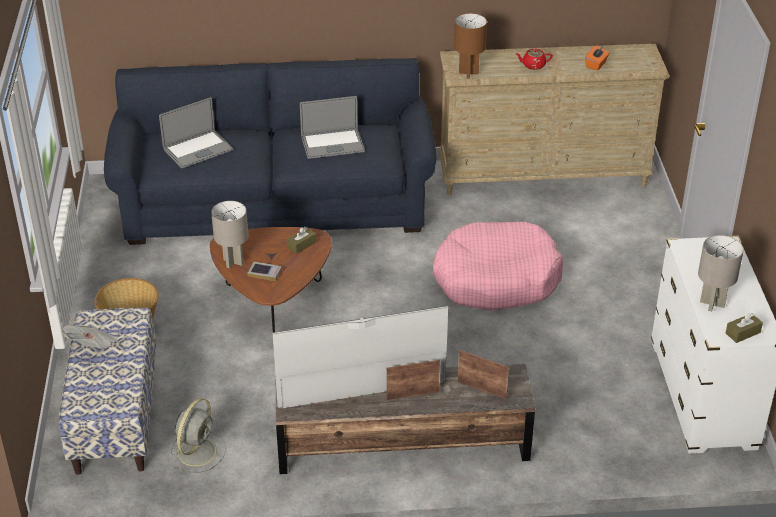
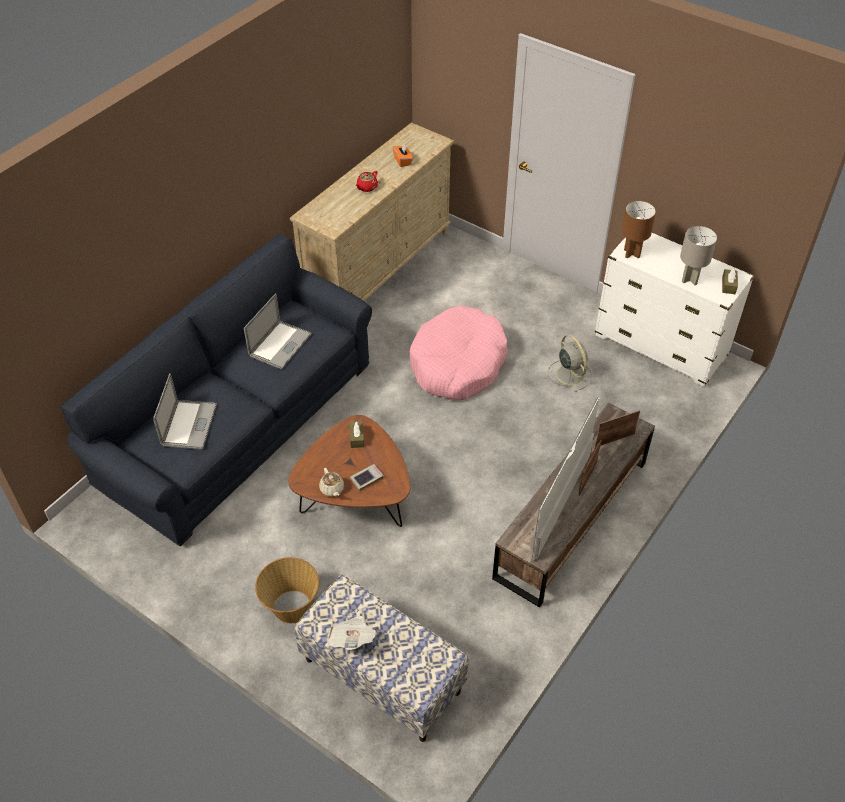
camera: 50 degrees left, 10 degrees up
grey fan [171,398,226,473] -> grey fan moved to [548,335,592,392]
grey table lamp [211,201,248,268] -> beige teapot [319,468,344,497]
brown table lamp [454,13,487,78] -> brown table lamp moved to [621,201,656,259]

